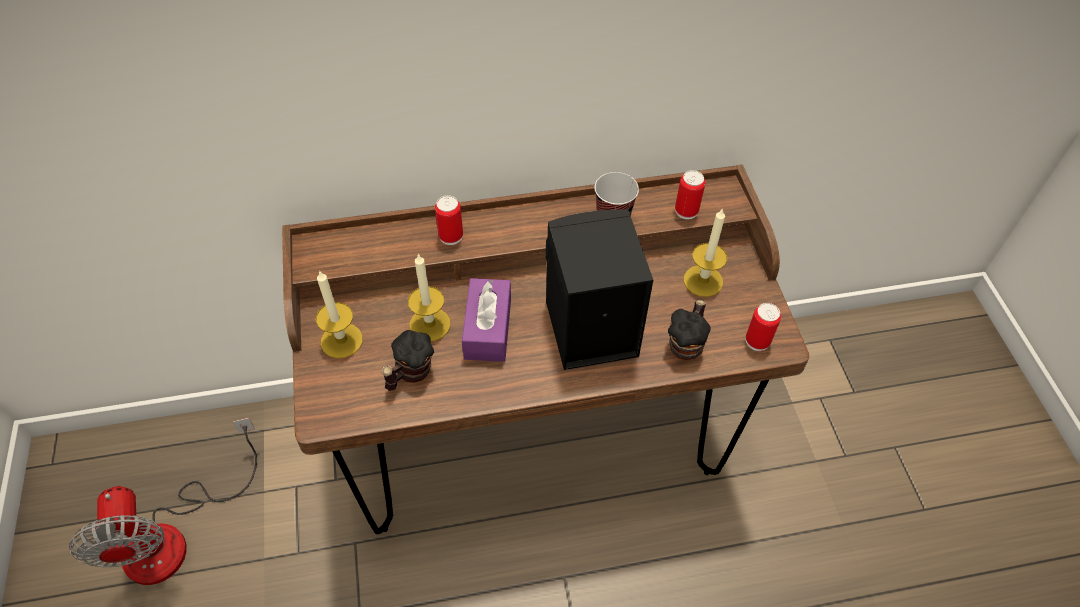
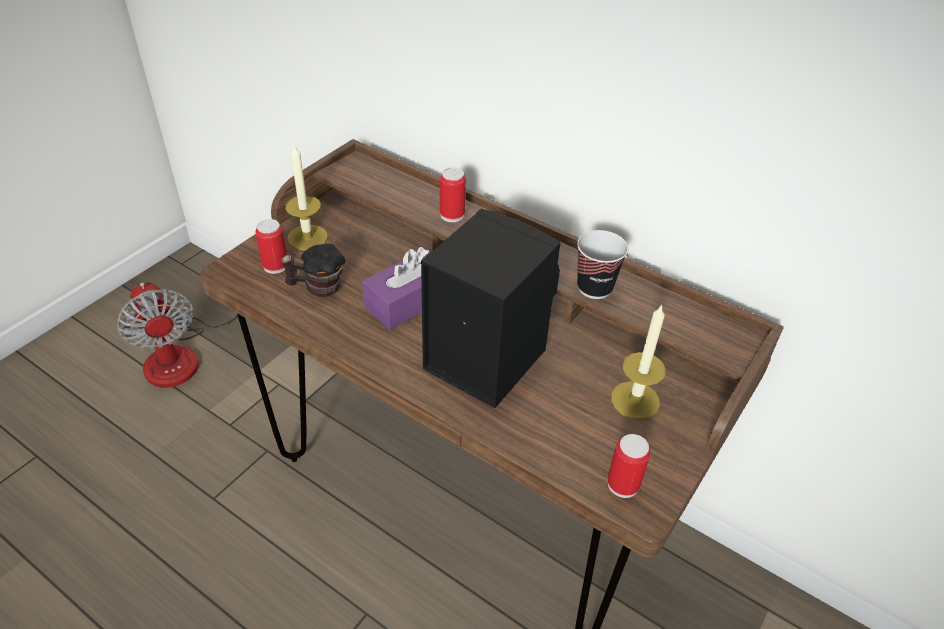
camera: 45 degrees right, 10 degrees down
fan [69,418,257,585] -> fan turned 60 degrees counterclockwise [117,255,238,388]
candle [408,253,451,342] -> none
mug [668,299,711,361] -> none
can [675,170,705,219] -> can moved to [256,219,287,274]

